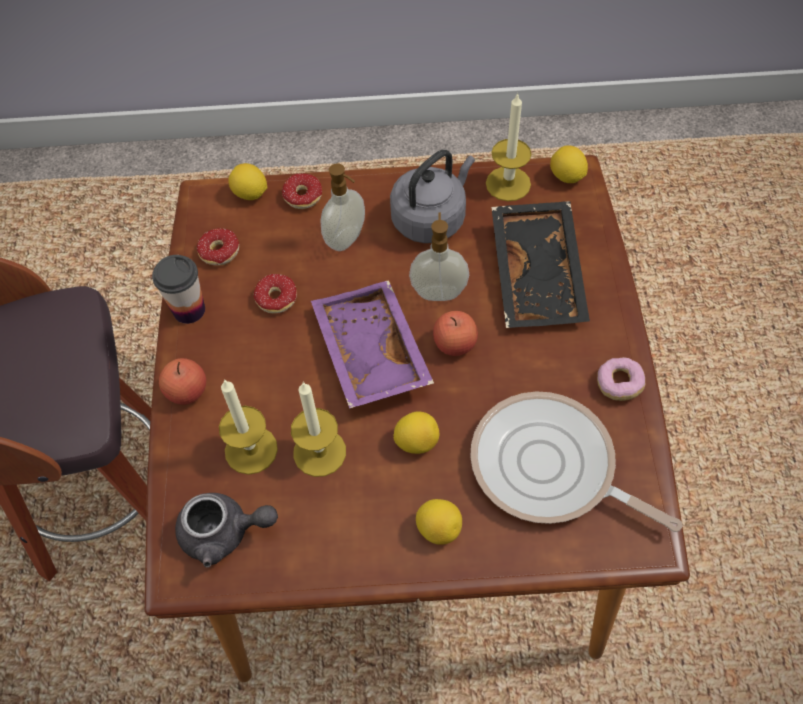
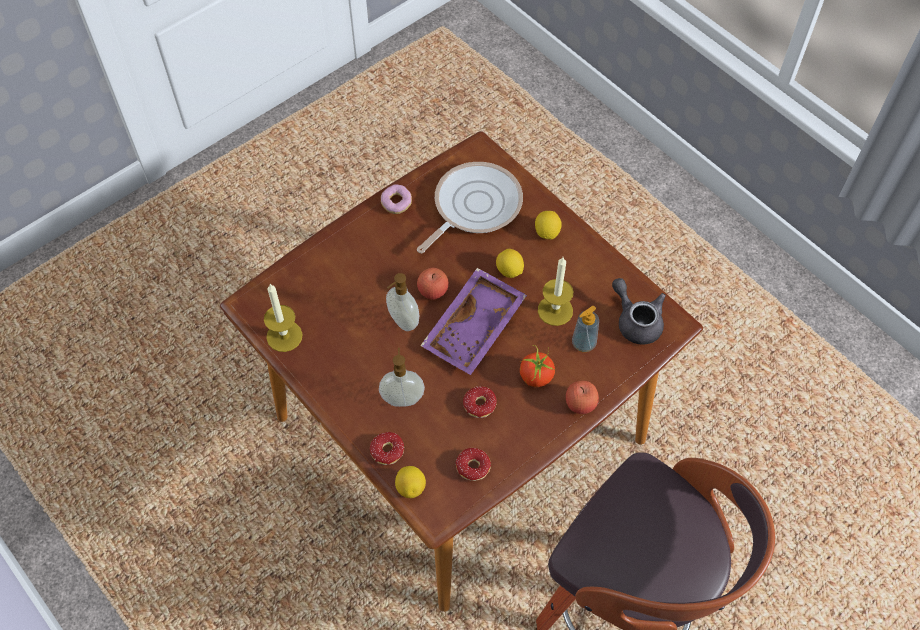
camera: 130 degrees left, 0 degrees up
cup [152,255,205,324] -> none
candle [219,379,278,475] -> soap dispenser [572,306,599,352]
grey kettle [390,150,475,243] -> none
frying pan [470,392,682,532] -> frying pan turned 135 degrees counterclockwise [417,162,523,253]
black tray [491,201,590,328] -> none
lemon [550,145,588,183] -> none
none -> tomato [520,345,555,387]

